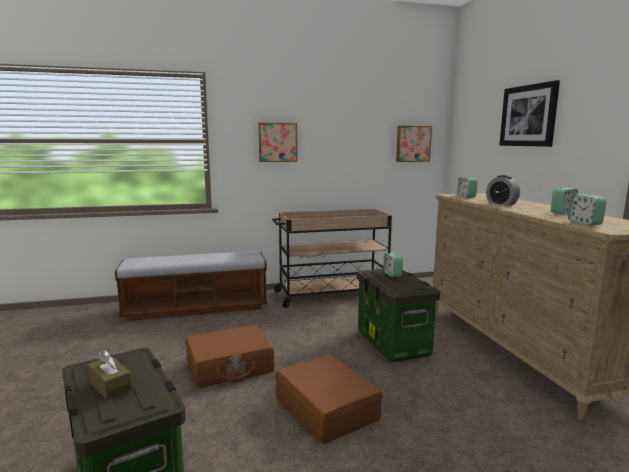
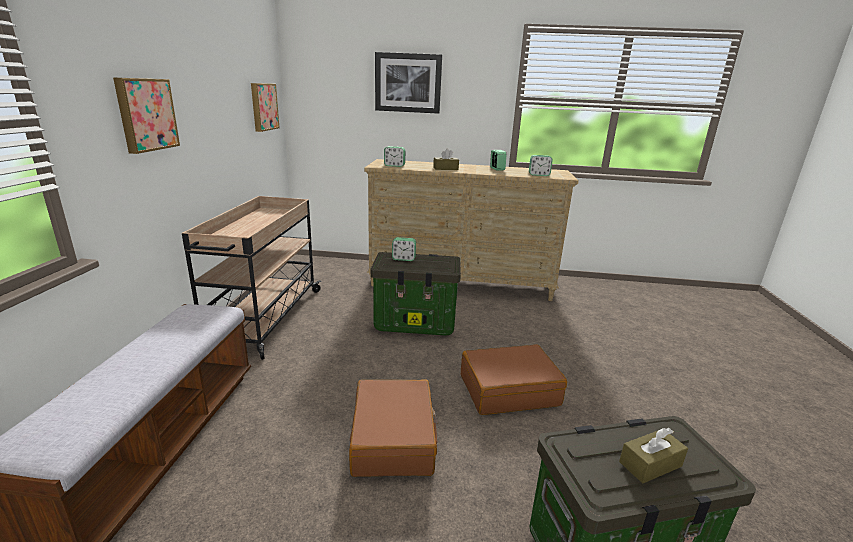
camera: 70 degrees left, 10 degrees up
alarm clock [486,175,520,206] -> brown tissue box [433,149,459,170]

